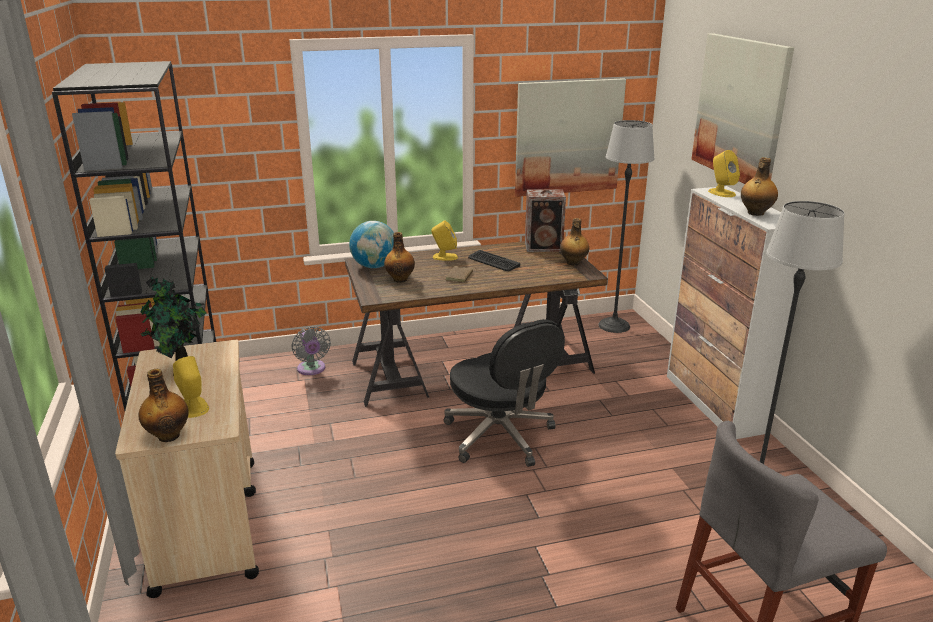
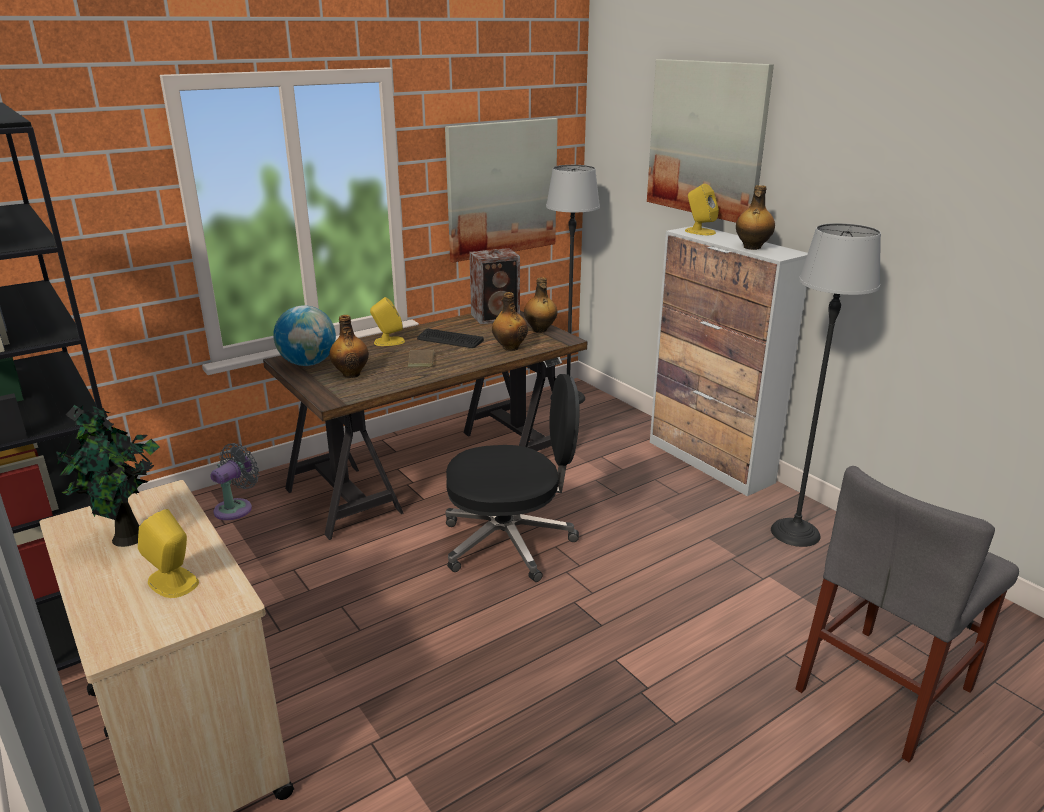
camera: 20 degrees left, 0 degrees up
bottle [139,369,188,442] -> bottle moved to [492,292,528,351]
grey fan [291,327,331,375] -> grey fan turned 105 degrees counterclockwise [211,443,259,520]
black office chair [444,319,565,467] -> black office chair turned 45 degrees counterclockwise [446,374,580,582]

